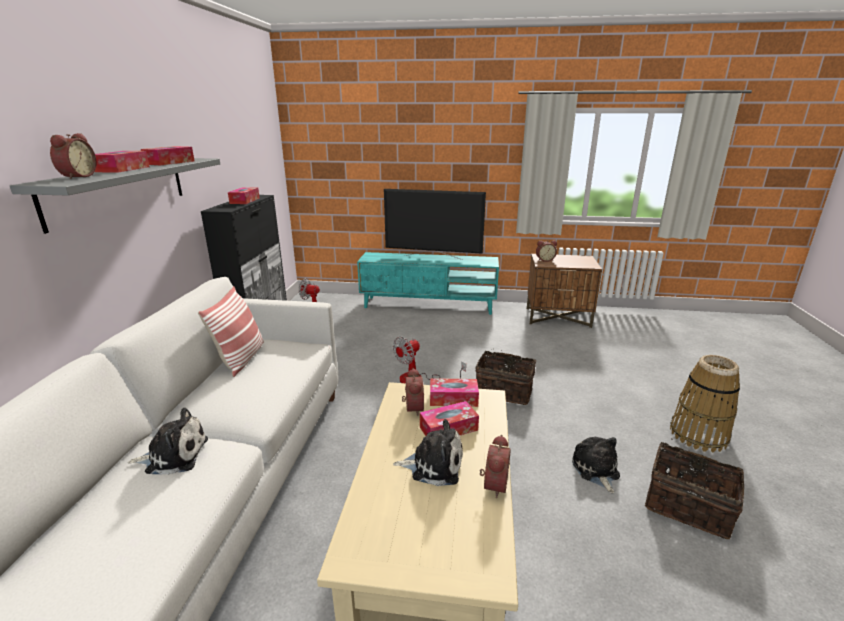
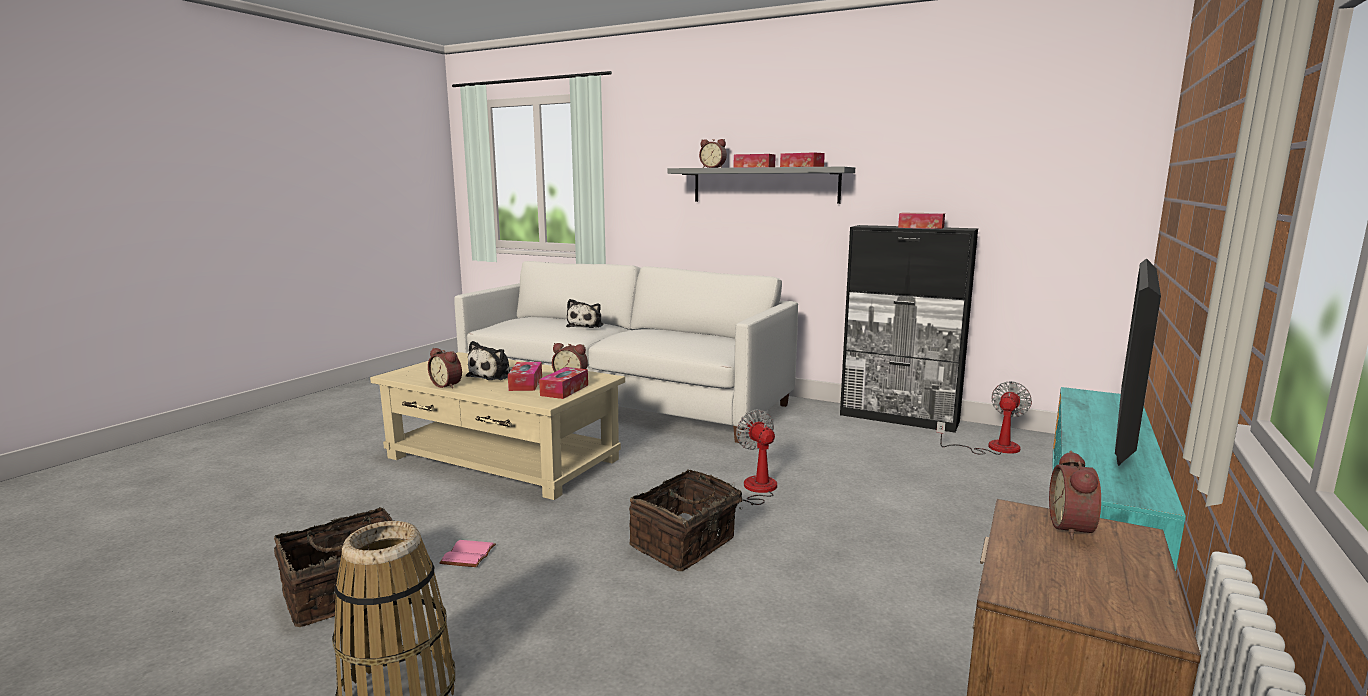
camera: 110 degrees right, 10 degrees down
pillow [198,286,264,377] -> none
plush toy [572,437,620,493] -> pink book [439,540,496,567]

